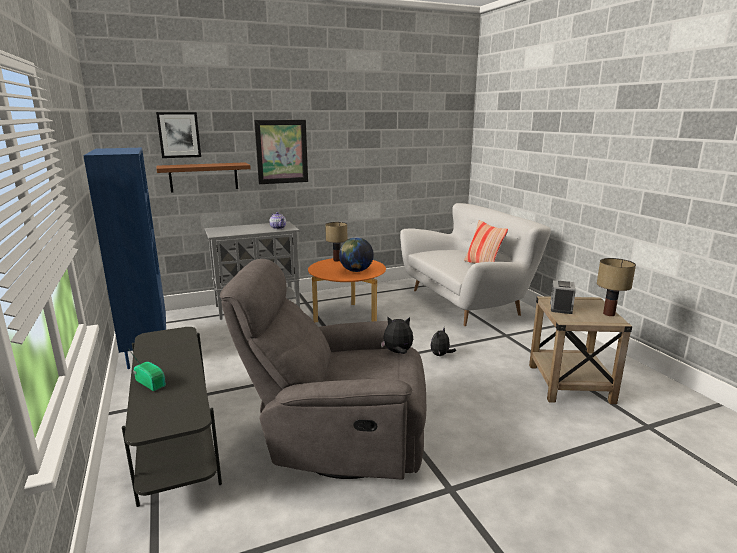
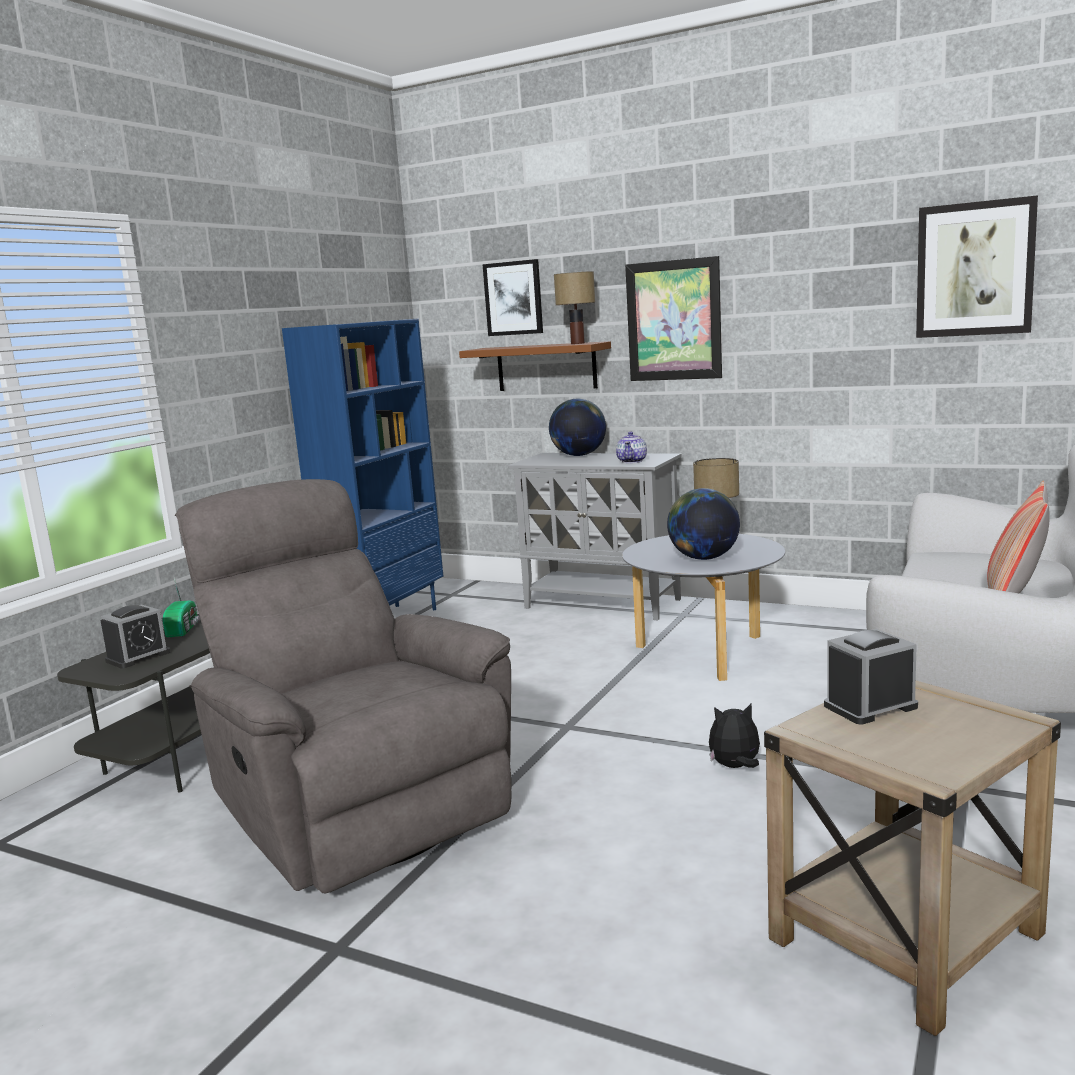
camera: 50 degrees right, 5 degrees down
orange coffee table [308,258,386,322] -> grey coffee table [622,534,785,681]
plush toy [381,317,413,354] -> none
table lamp [597,258,636,316] -> table lamp moved to [554,271,595,344]
none -> alarm clock [100,604,170,668]
none -> globe [549,399,606,456]
none -> picture [916,195,1038,338]

